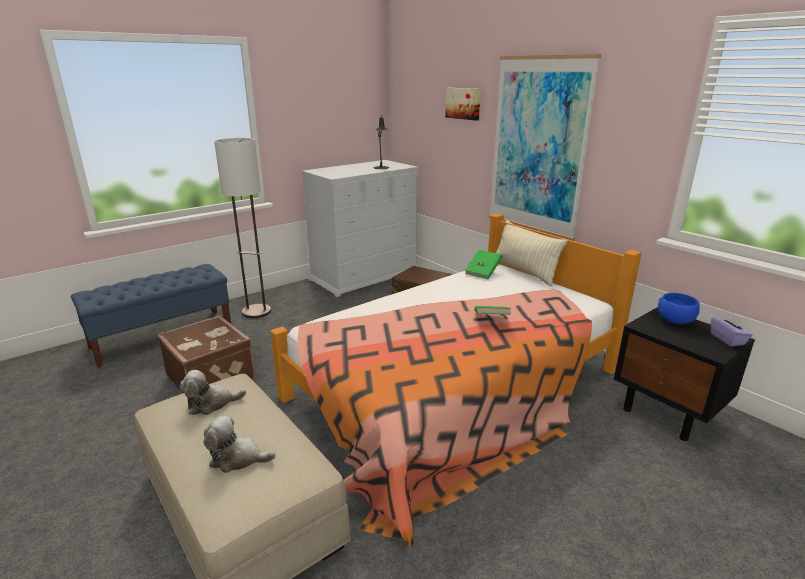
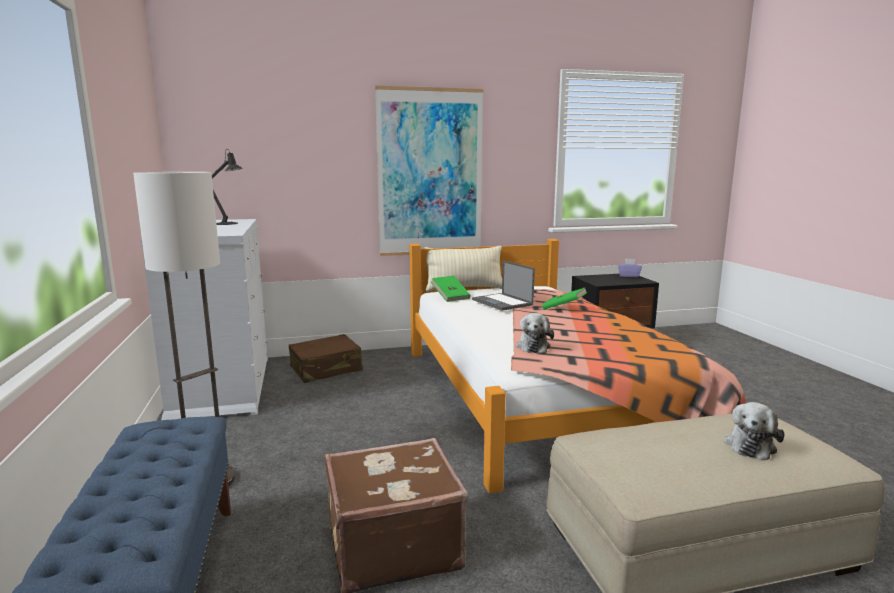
camera: 65 degrees left, 10 degrees down
plush toy [179,370,246,415] -> plush toy moved to [516,313,554,353]
picture [445,88,481,121] -> none
blue bowl [658,293,700,325] -> none
none -> laptop [472,261,535,311]

